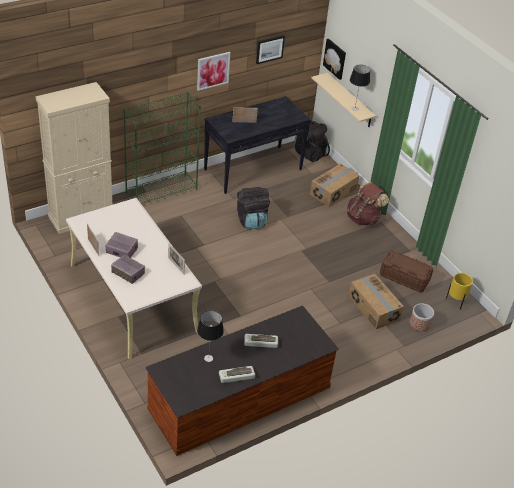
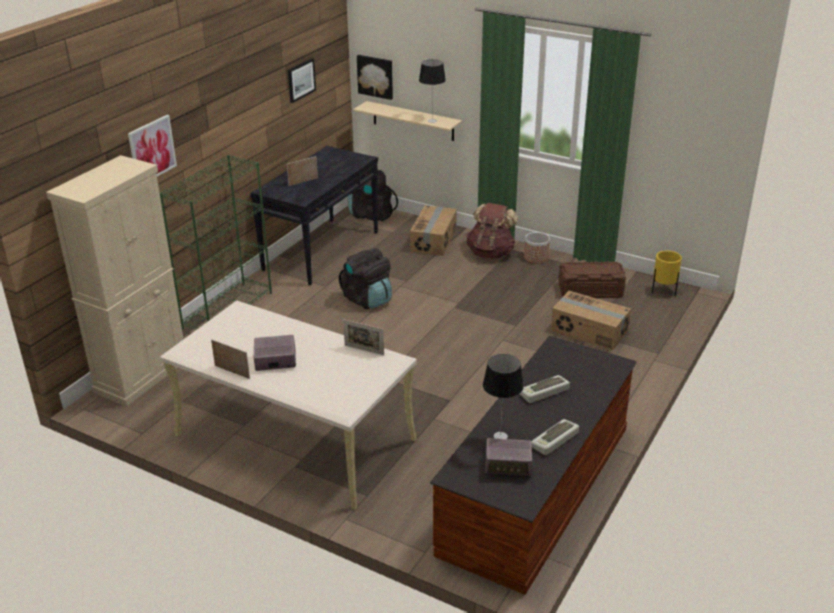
camera: 25 degrees left, 10 degrees down
radio [111,255,145,284] -> radio moved to [485,438,532,476]
picture [197,52,230,91] -> picture moved to [128,115,177,176]
planter [410,303,434,332] -> planter moved to [524,232,550,264]

